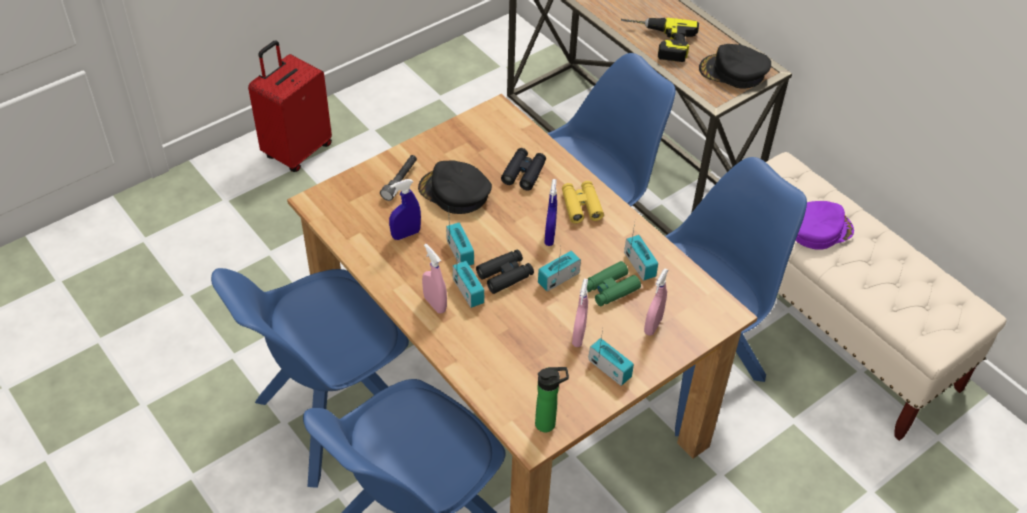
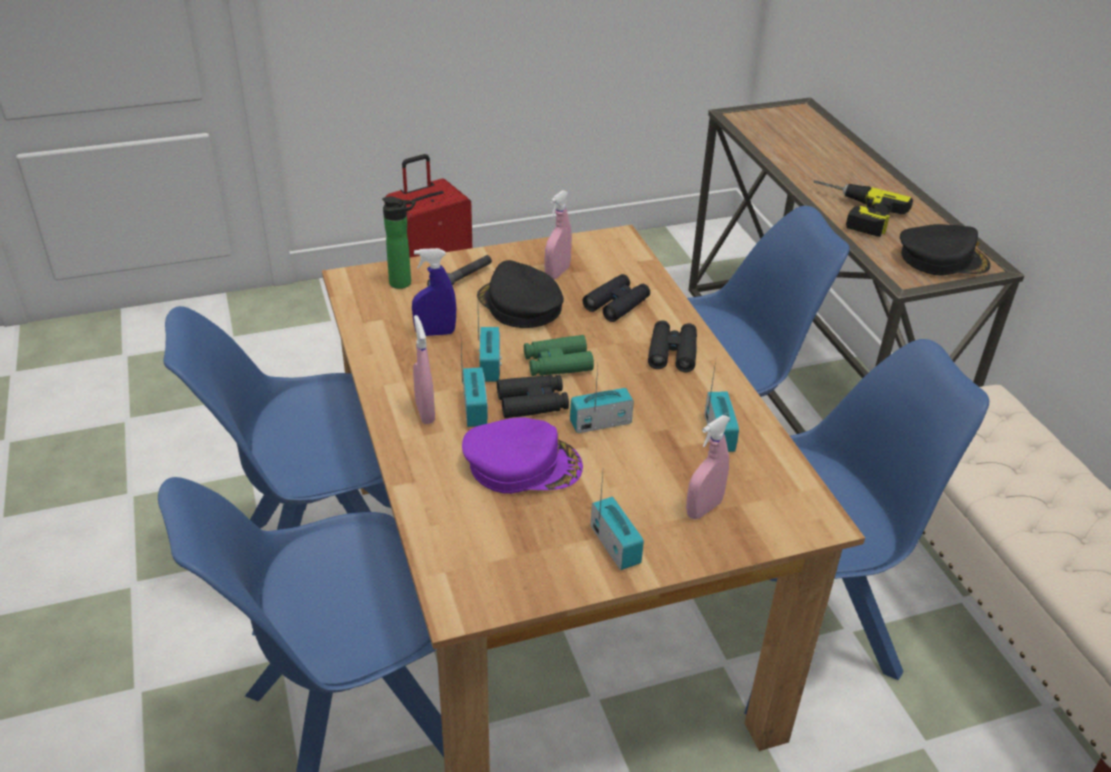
camera: 20 degrees right, 10 degrees down
bottle [535,367,569,432] -> bottle moved to [382,196,416,289]
blue spray bottle [544,179,557,246] -> none
yellow binoculars [562,181,604,223] -> black binoculars [648,320,697,372]
pink spray bottle [572,279,588,347] -> pink spray bottle moved to [544,190,572,279]
green binoculars [587,261,641,306] -> green binoculars moved to [524,335,594,376]
black cap [699,44,771,89] -> black cap turned 150 degrees clockwise [900,224,990,276]
purple cap [796,201,854,250] -> purple cap moved to [462,417,583,494]

